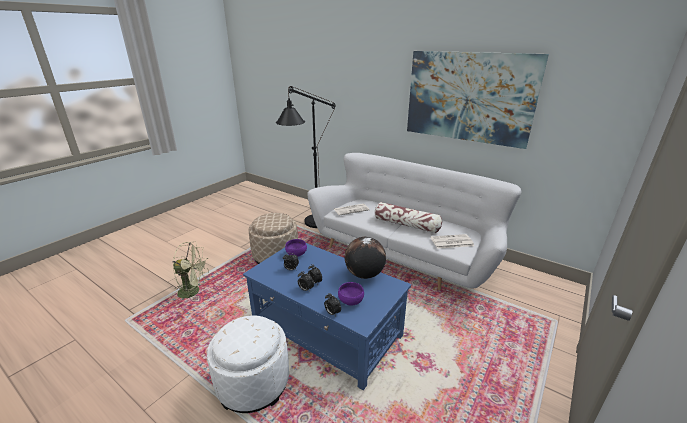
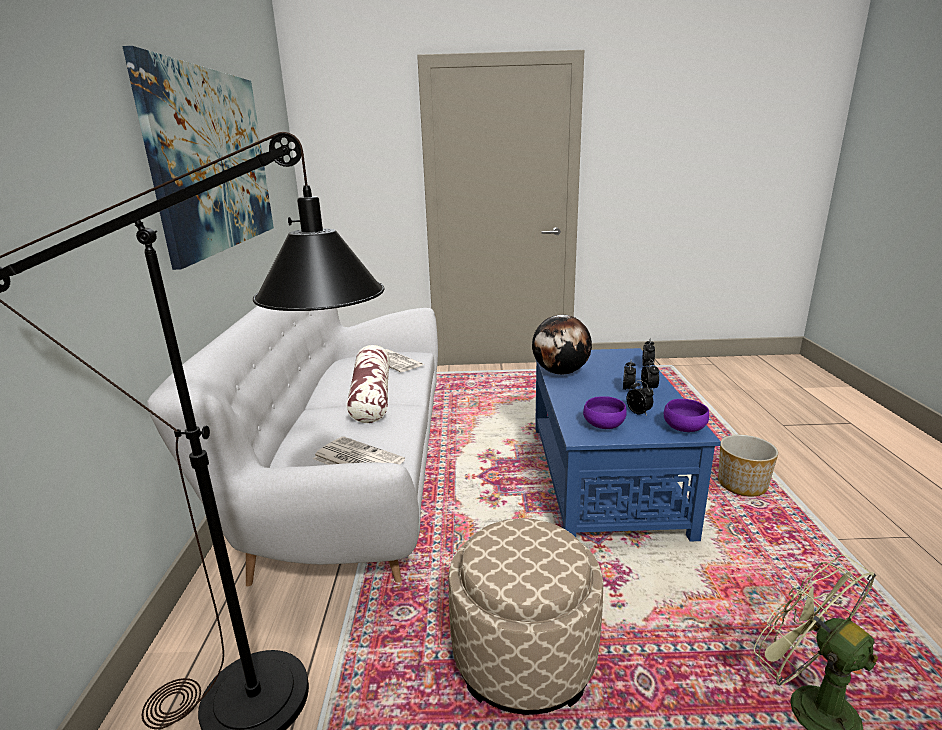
camera: 125 degrees left, 5 degrees down
white ottoman [207,316,289,413] -> planter [718,435,778,496]
purple bowl [338,282,364,306] -> purple bowl moved to [664,399,709,432]

